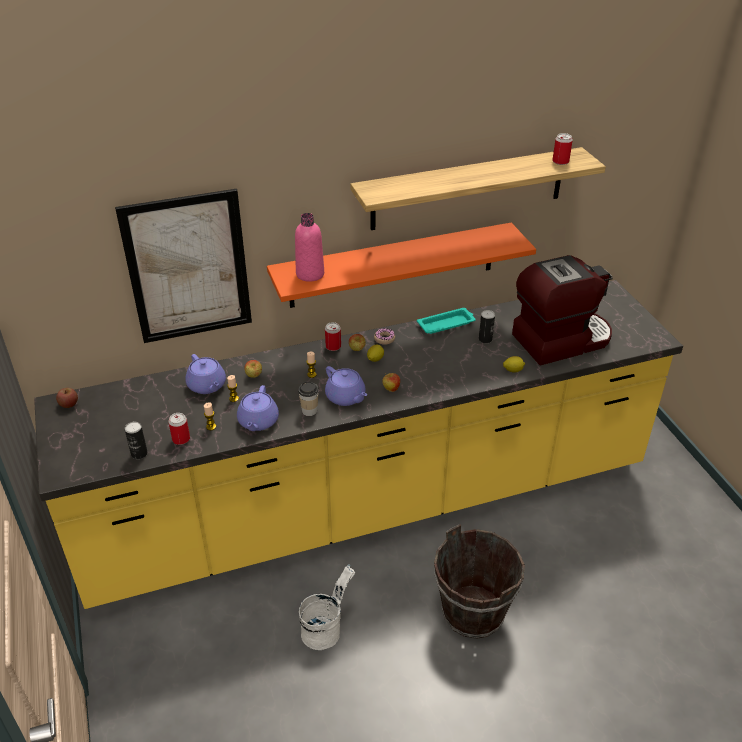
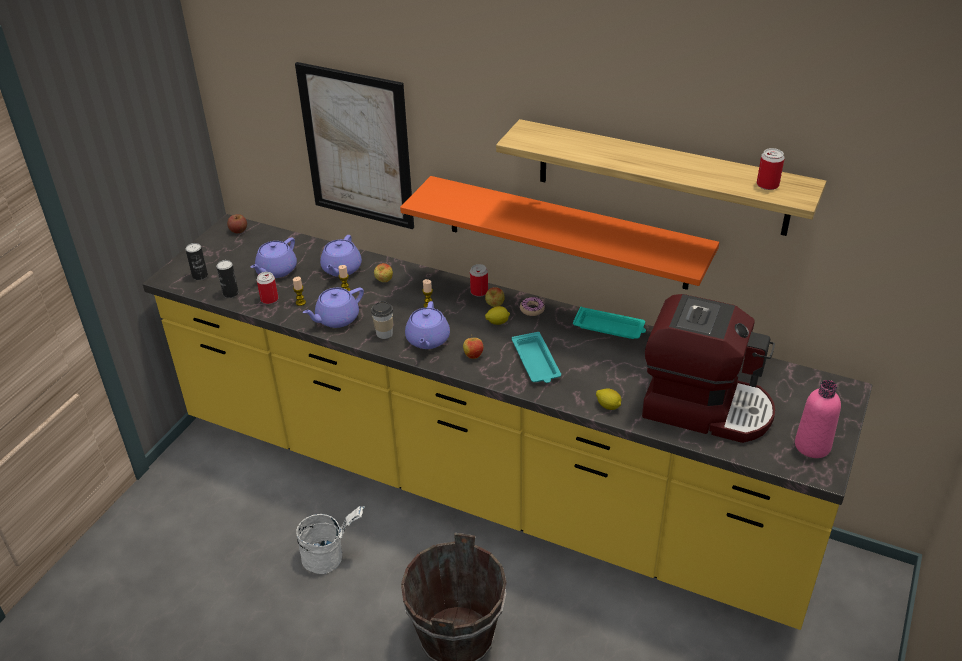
camera: 45 degrees right, 0 degrees up
pink bottle [295,213,324,282] -> pink bottle moved to [795,380,841,458]
can [479,310,495,343] -> can moved to [185,243,208,280]
none -> purple teapot [251,238,297,278]
none -> turquoise tray [512,332,561,383]

